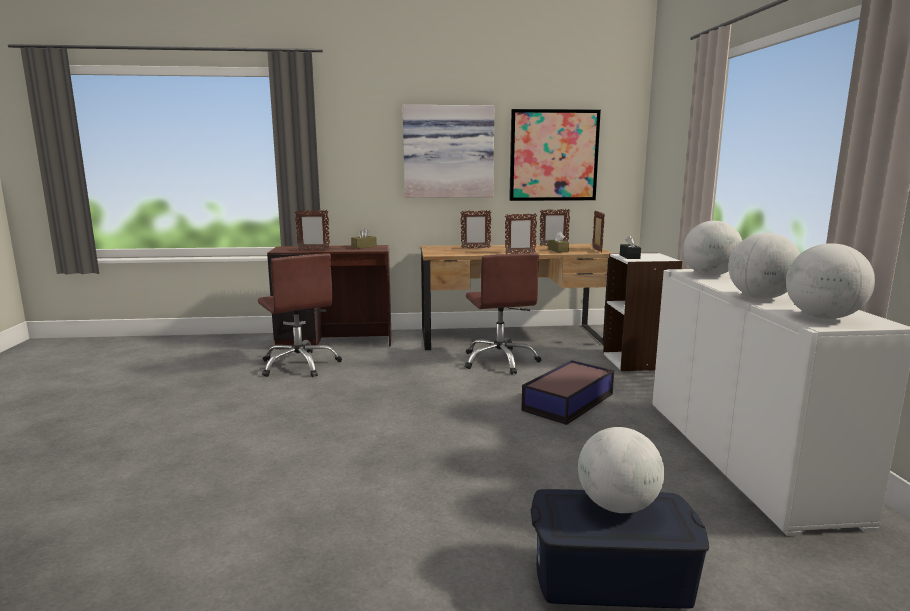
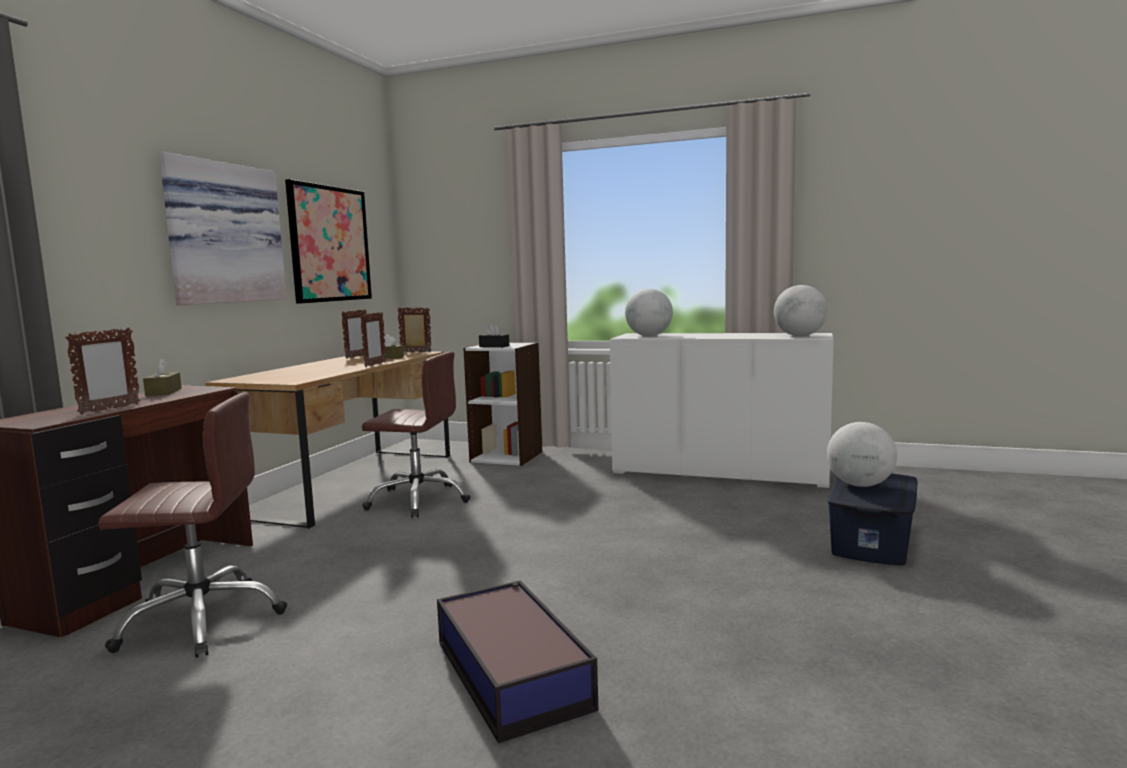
camera: 65 degrees left, 5 degrees down
picture frame [460,210,491,248] -> none
storage box [521,360,614,425] -> storage box moved to [437,581,598,743]
globe [728,233,800,299] -> none

